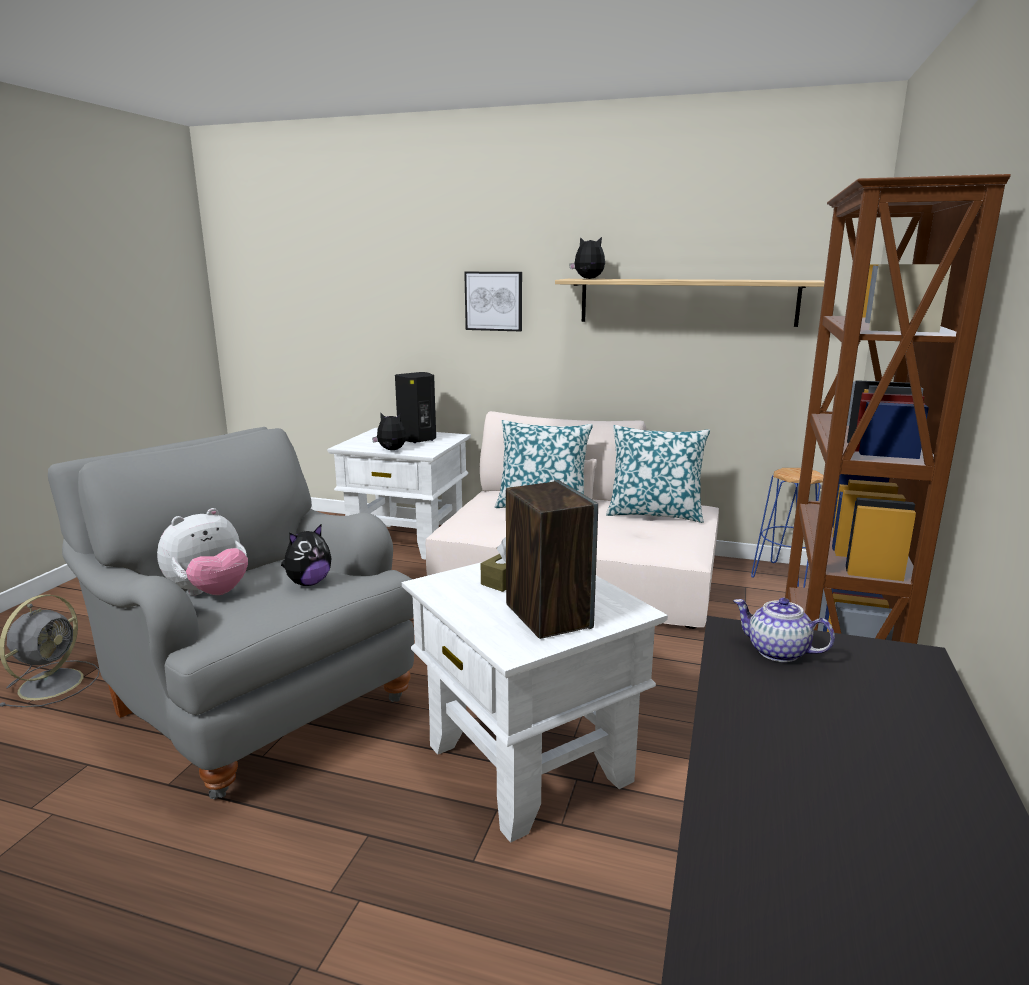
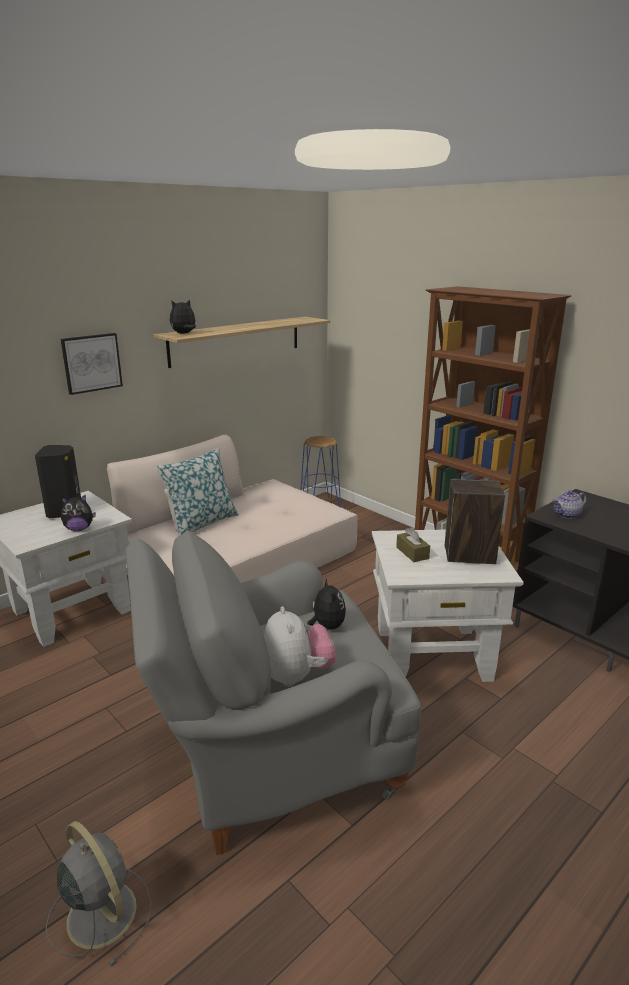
camera: 60 degrees left, 5 degrees up
plush toy [372,413,406,450] -> plush toy turned 150 degrees counterclockwise [61,495,96,531]
pillow [606,425,710,523] -> none

